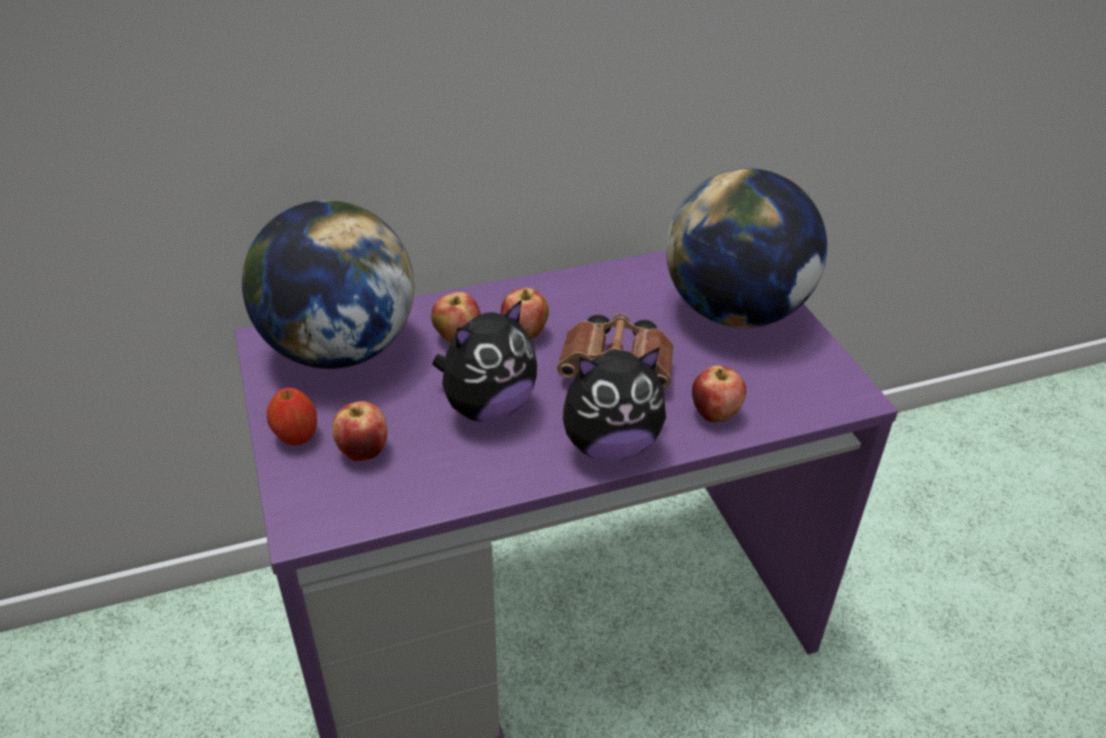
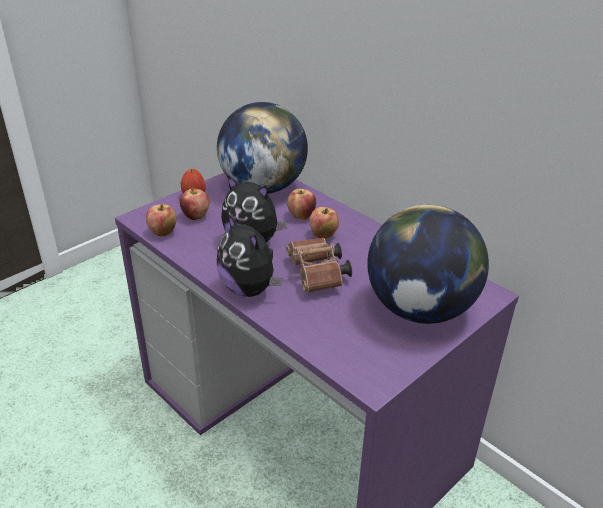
camera: 65 degrees right, 5 degrees down
apple [692,365,746,422] -> apple moved to [146,204,176,236]

